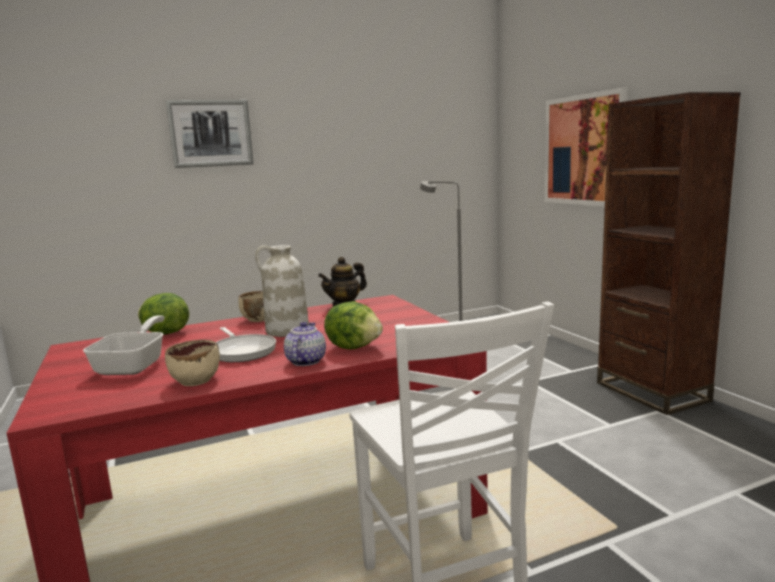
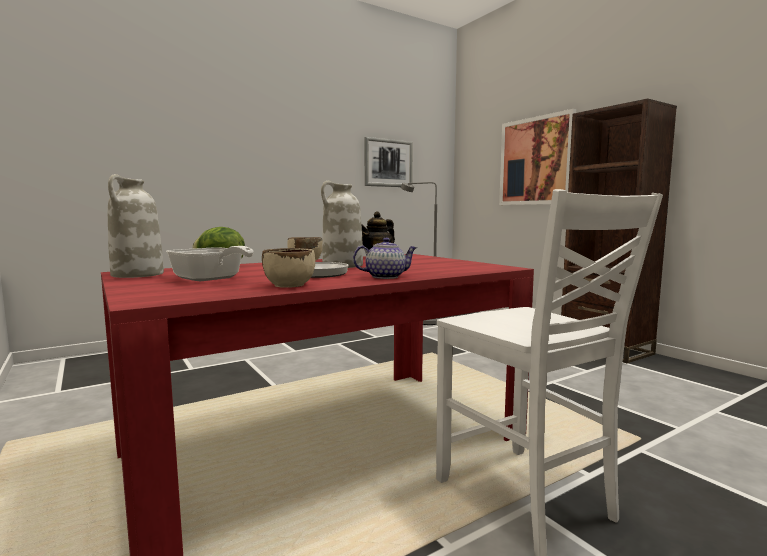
camera: 10 degrees left, 5 degrees down
frying pan [83,315,164,375] -> frying pan turned 135 degrees clockwise [166,246,254,281]
picture [166,100,254,168] -> picture moved to [364,137,413,187]
teapot [284,322,326,366] -> teapot turned 75 degrees clockwise [353,238,417,279]
lettuce [324,301,383,349] -> none
none -> white vase [108,174,164,278]

